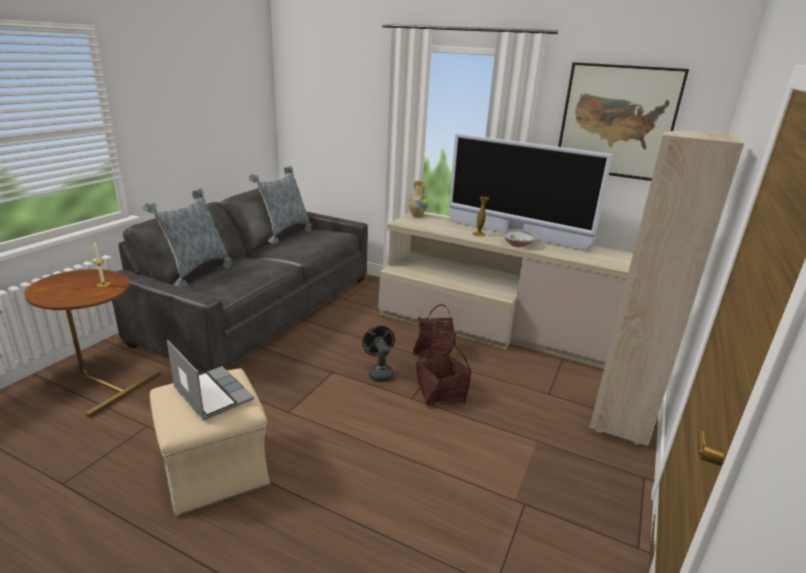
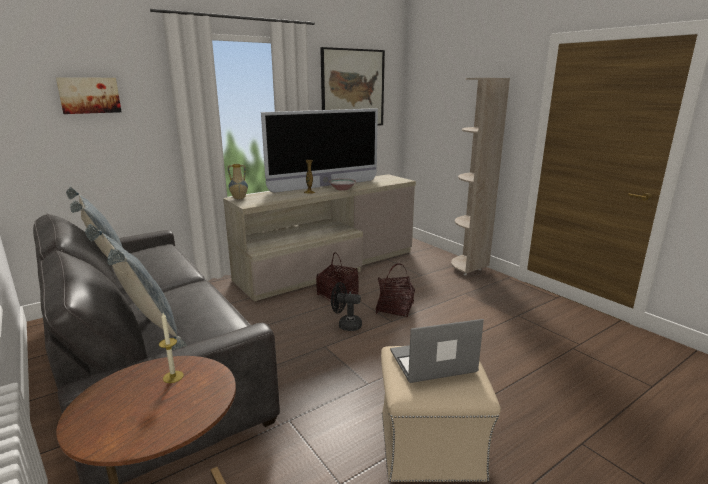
camera: 60 degrees left, 5 degrees down
none -> picture [56,77,122,114]

